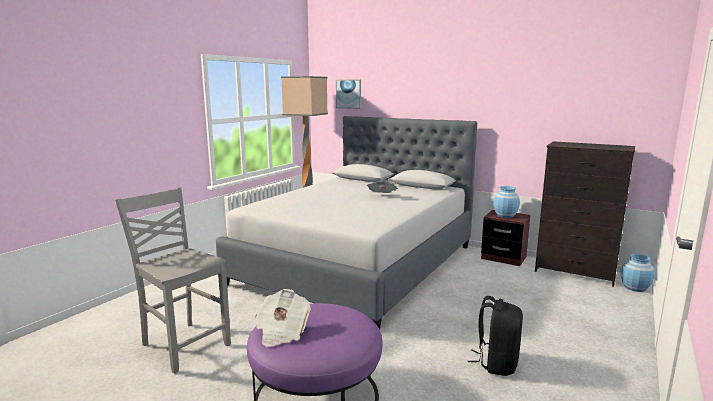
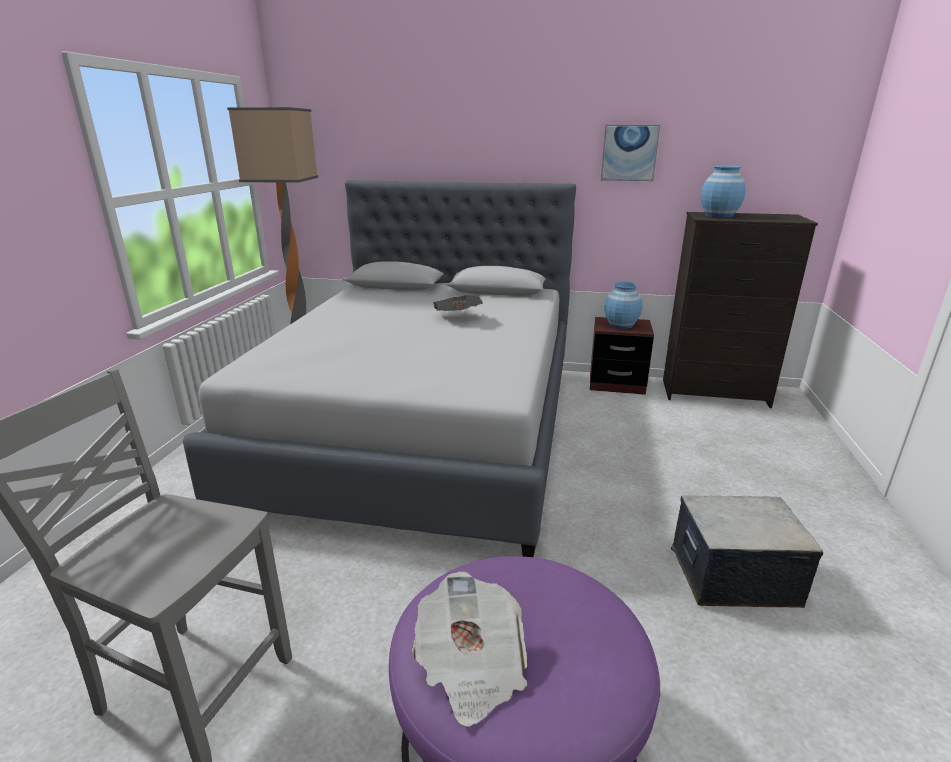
camera: 20 degrees left, 10 degrees up
picture [336,79,361,109] -> picture moved to [601,125,660,181]
black backpack [468,296,523,376] -> storage box [671,495,823,608]
blue vase [621,254,655,292] -> blue vase moved to [701,166,746,217]

